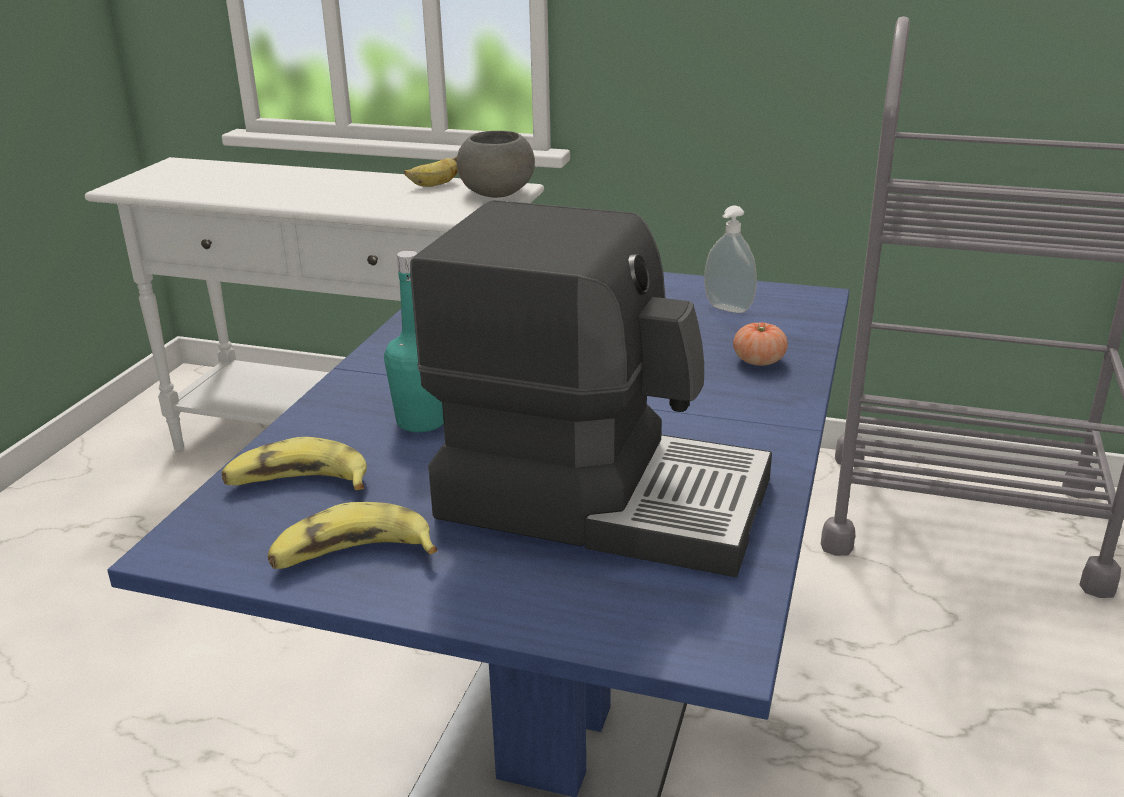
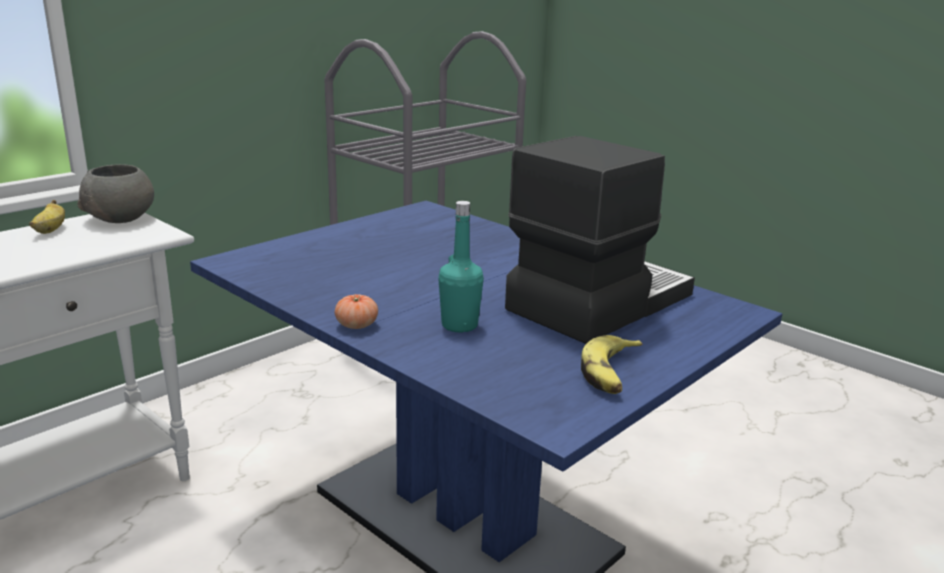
camera: 65 degrees left, 5 degrees down
banana [222,437,367,490] -> none
soap dispenser [704,205,757,313] -> none
tomato [733,322,788,366] -> tomato moved to [335,294,378,329]

